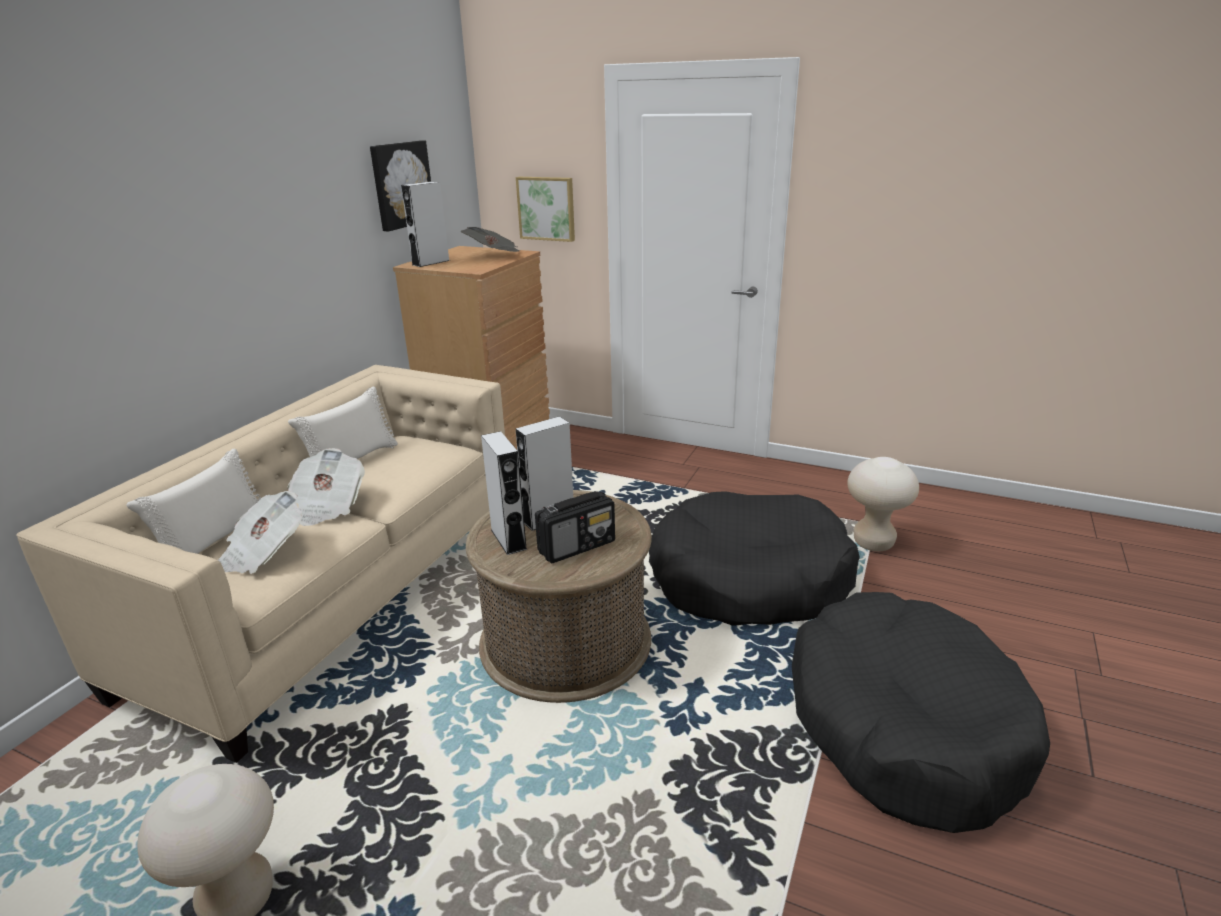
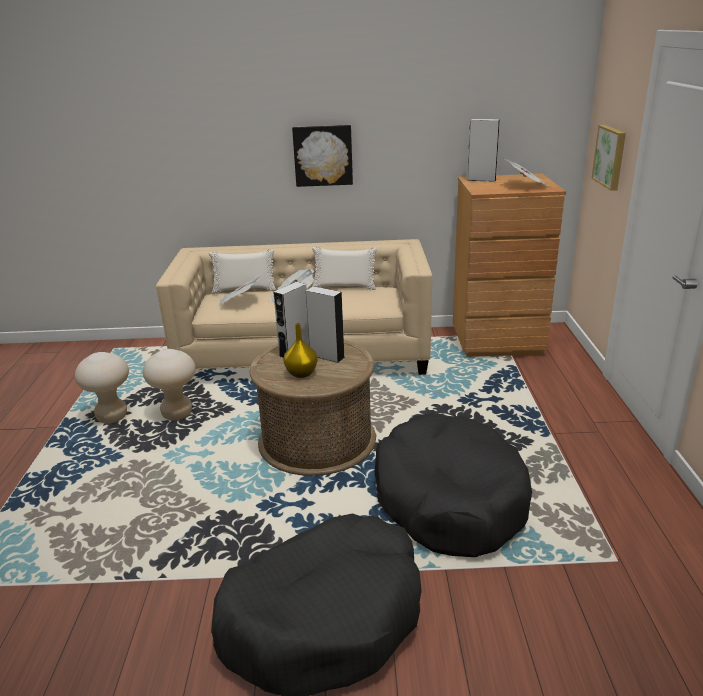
camera: 65 degrees right, 0 degrees up
picture [370,140,431,232] -> picture moved to [292,125,353,187]
radio [535,491,615,563] -> yellow vase [284,323,317,378]
beige stool [847,457,919,551] -> beige stool moved to [143,349,196,420]

